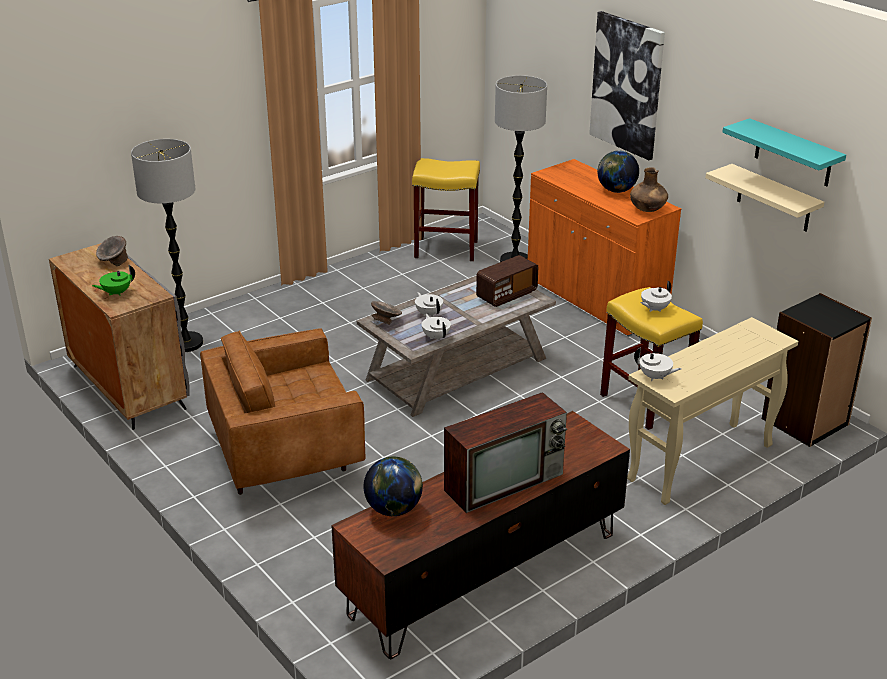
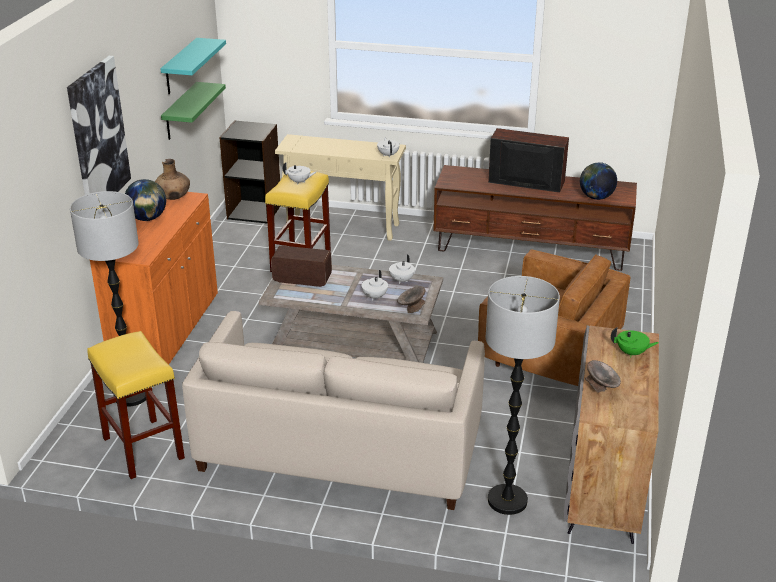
camera: 130 degrees left, 0 degrees up
beige shelf [705,164,824,231] -> green shelf [161,82,226,140]
none -> beige sofa [182,311,485,510]

